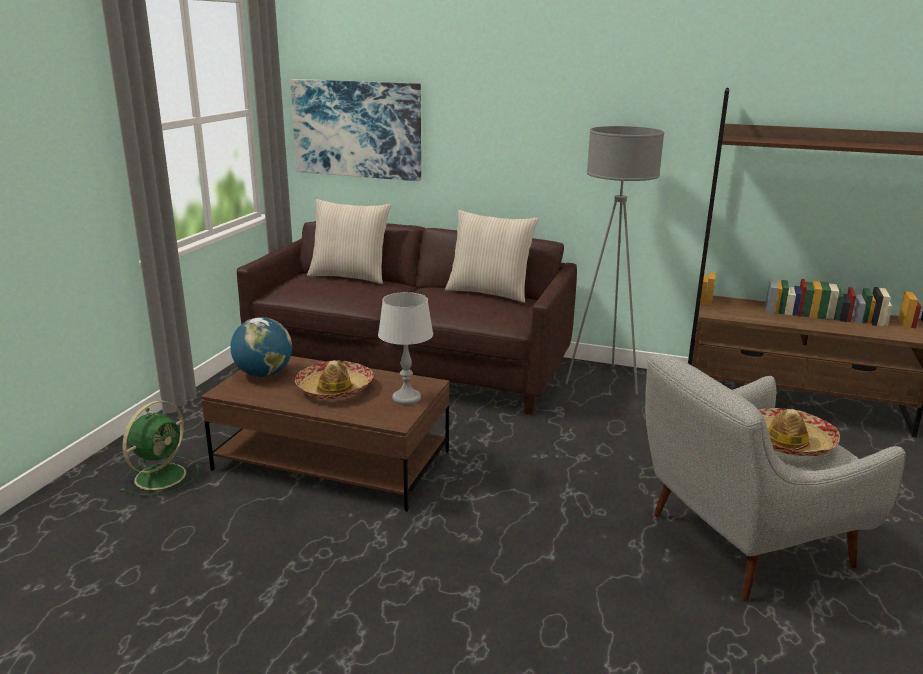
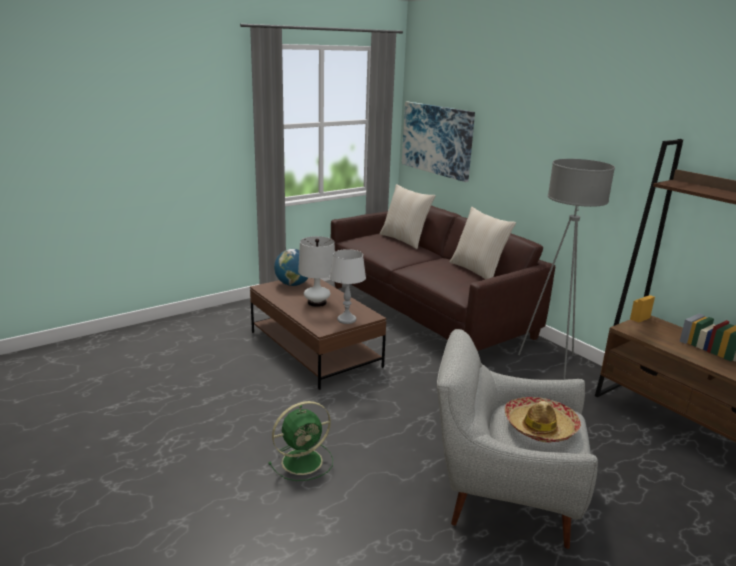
camera: 35 degrees right, 0 degrees up
green fan [120,400,199,496] -> green fan moved to [268,401,333,481]
hat [295,360,373,400] -> white table lamp [298,236,335,307]

